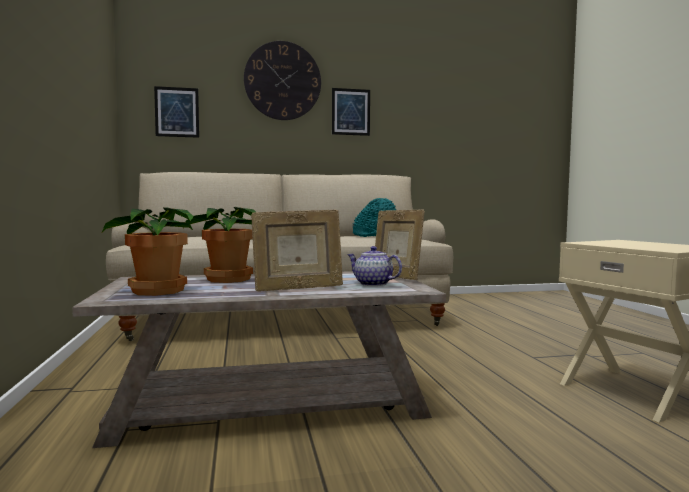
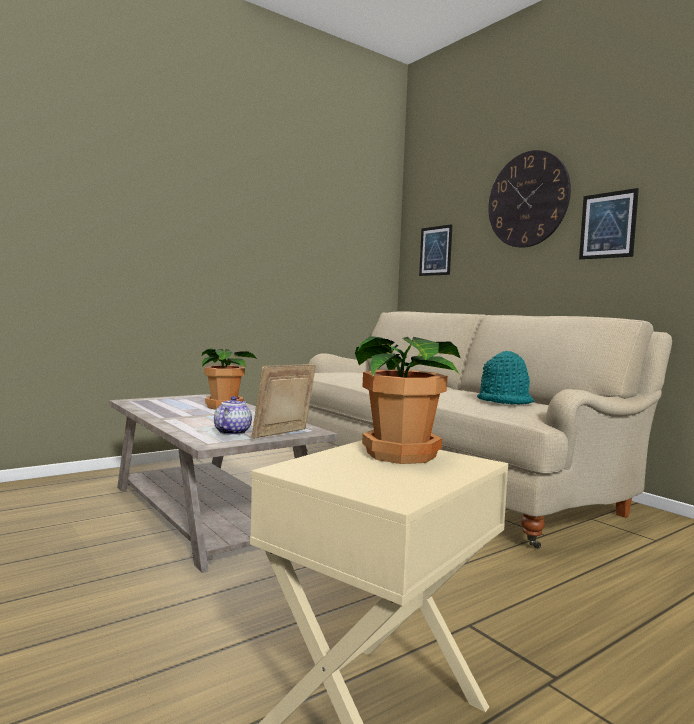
camera: 65 degrees right, 0 degrees up
potted plant [102,207,194,296] -> potted plant moved to [355,336,460,464]
picture frame [251,210,343,291] -> none

